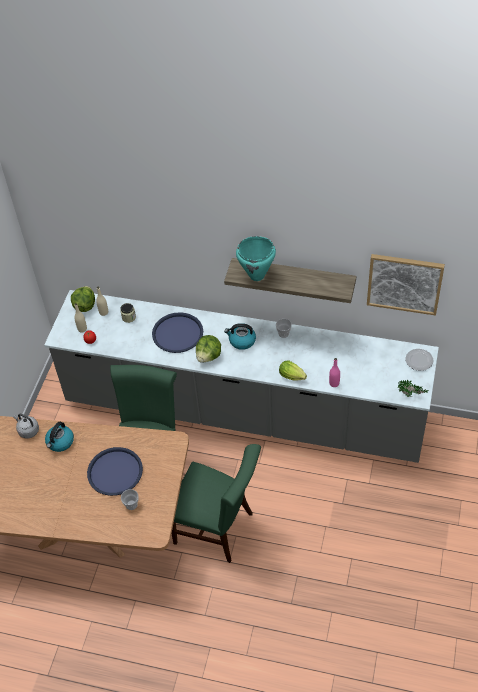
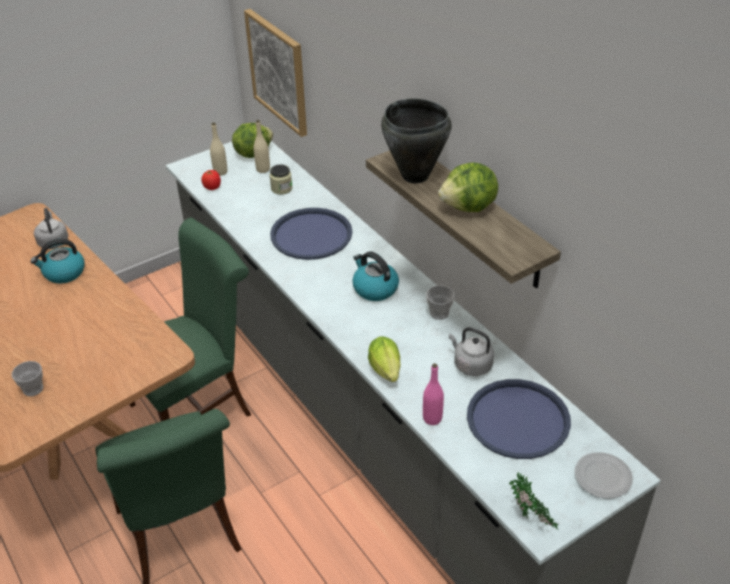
camera: 40 degrees right, 10 degrees down
blue tray [87,447,143,496] -> blue tray moved to [467,379,571,459]
lettuce [196,335,221,363] -> lettuce moved to [438,163,498,212]
turquoise cooking pot [236,236,276,281] -> black cooking pot [381,98,452,183]
picture [367,254,445,316] -> picture moved to [244,9,307,137]
none -> grey kettle [449,327,494,376]

